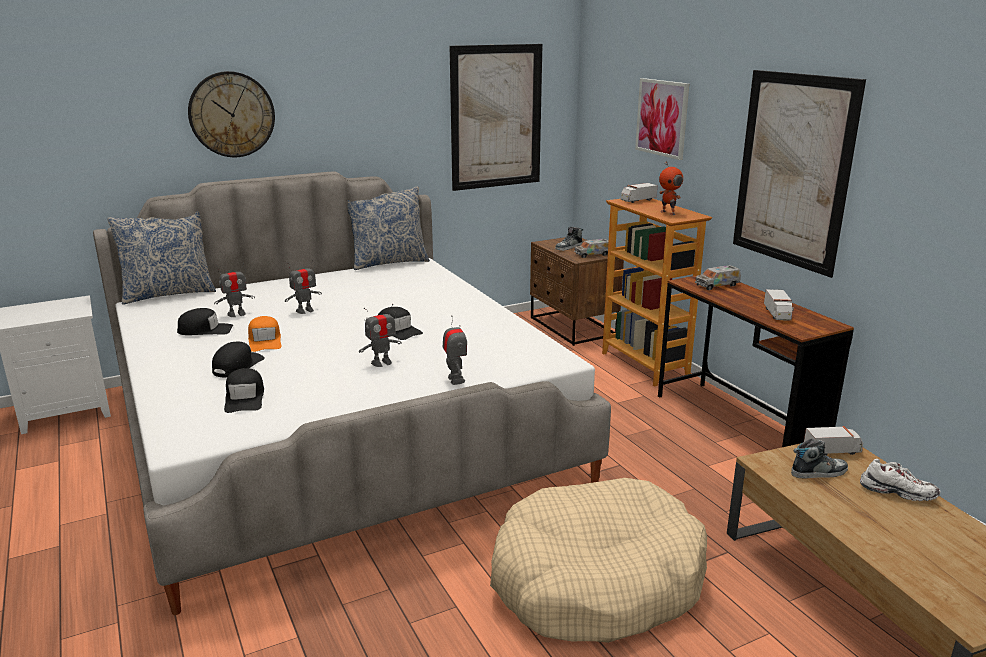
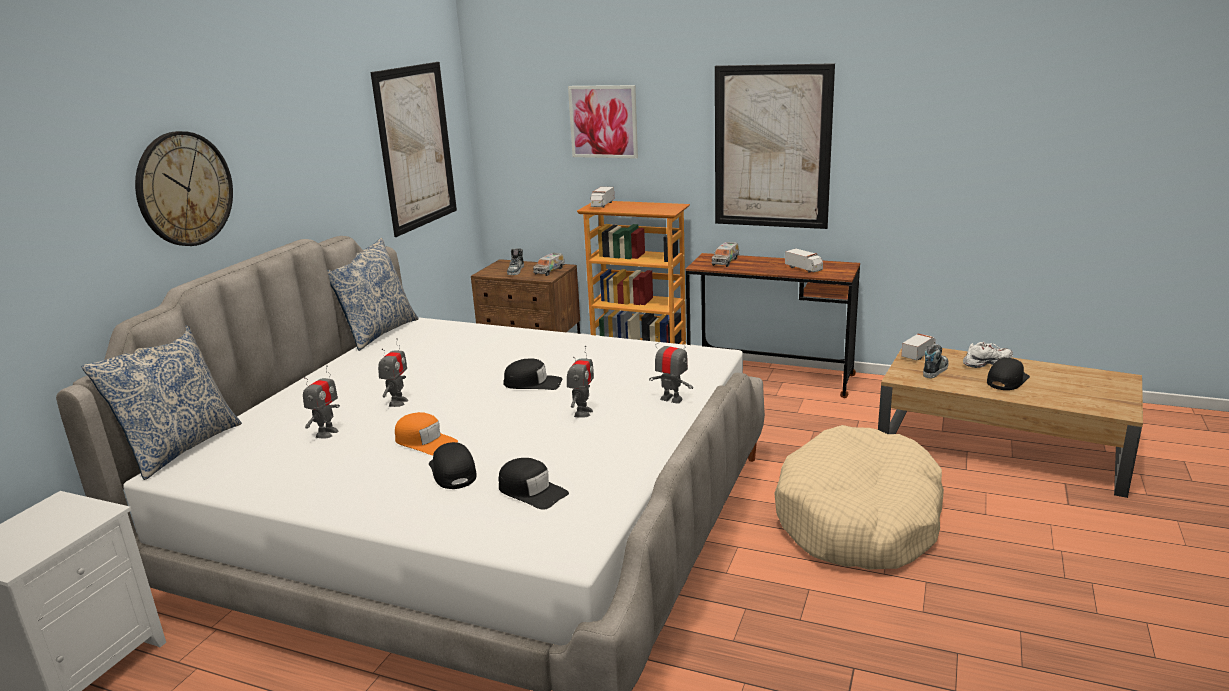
camera: 40 degrees left, 0 degrees up
black cap [177,308,233,335] -> black cap moved to [987,358,1030,390]
toy robot [659,161,683,215] -> none

